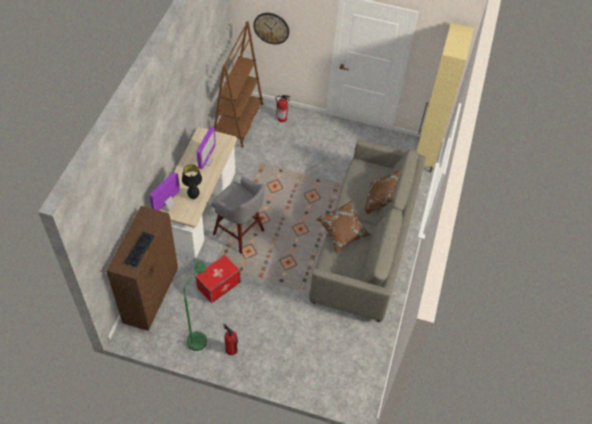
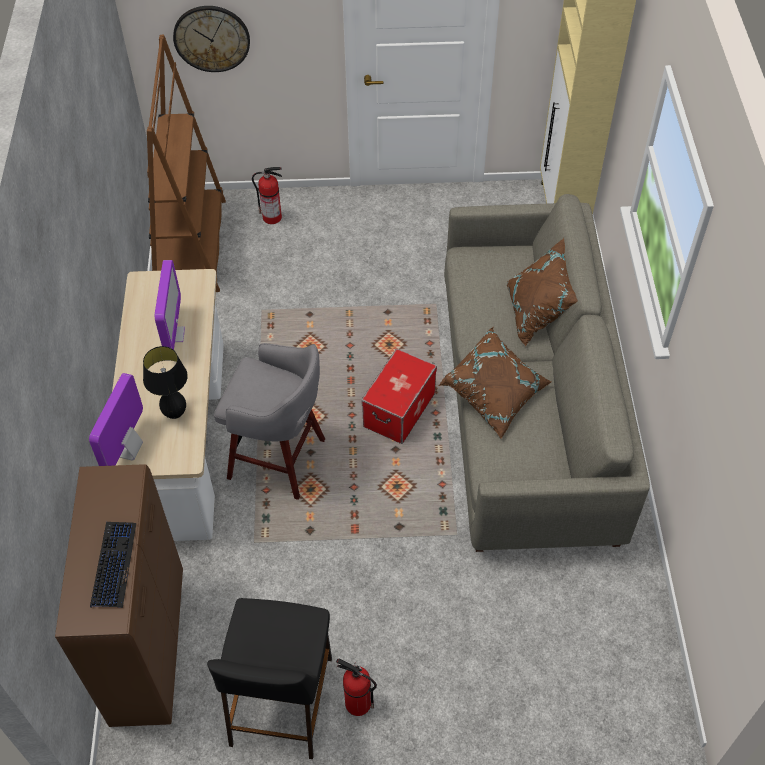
camera: 15 degrees left, 0 degrees up
green floor lamp [184,261,207,351] -> black stool [207,598,332,759]
storage box [195,255,240,303] -> storage box moved to [361,348,437,444]

